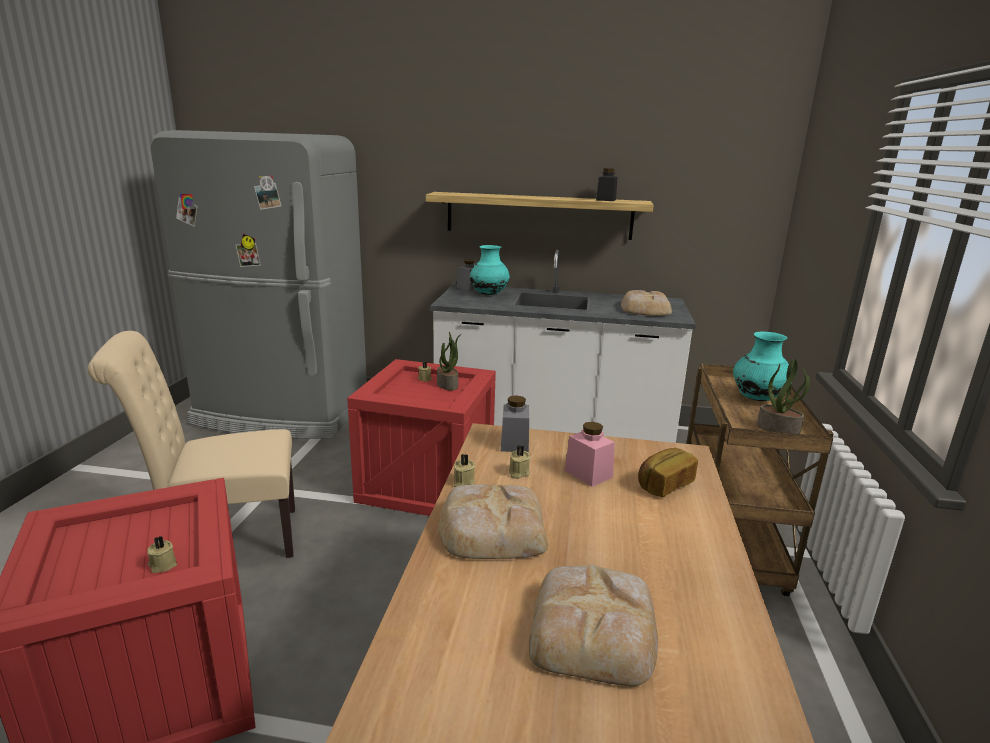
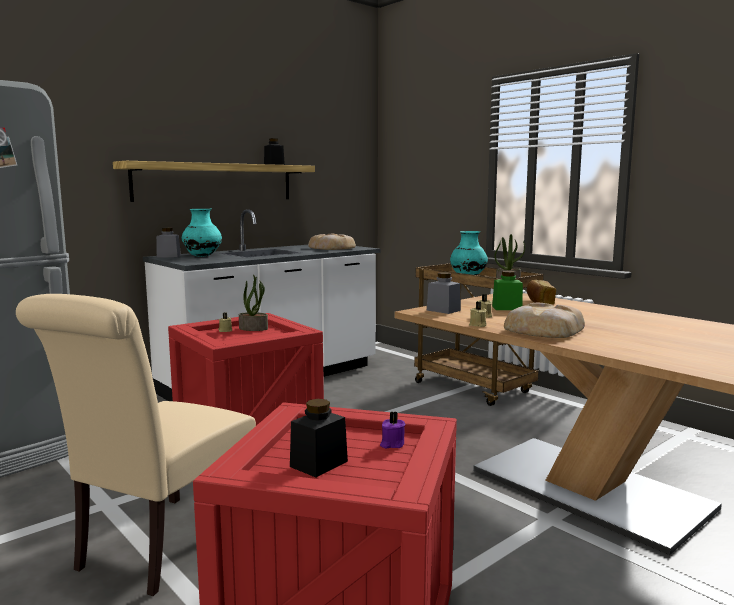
camera: 50 degrees left, 10 degrees down
beige candle [147,536,177,573] -> purple candle [380,411,405,448]
bread [529,565,658,686] -> none
pink jar [565,422,615,487] -> green jar [492,271,523,310]
none -> black jar [290,399,348,477]

